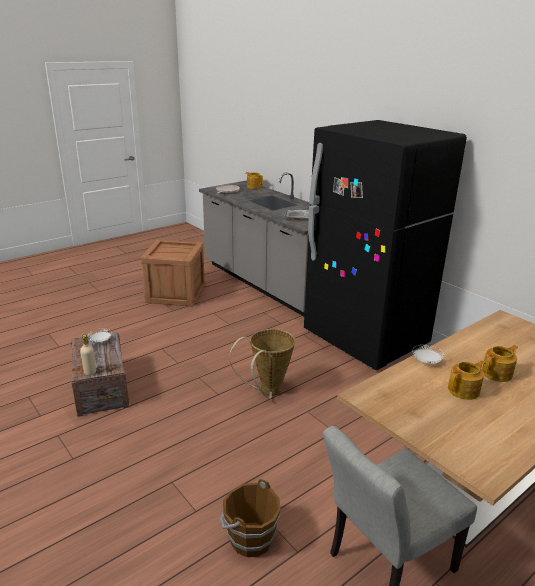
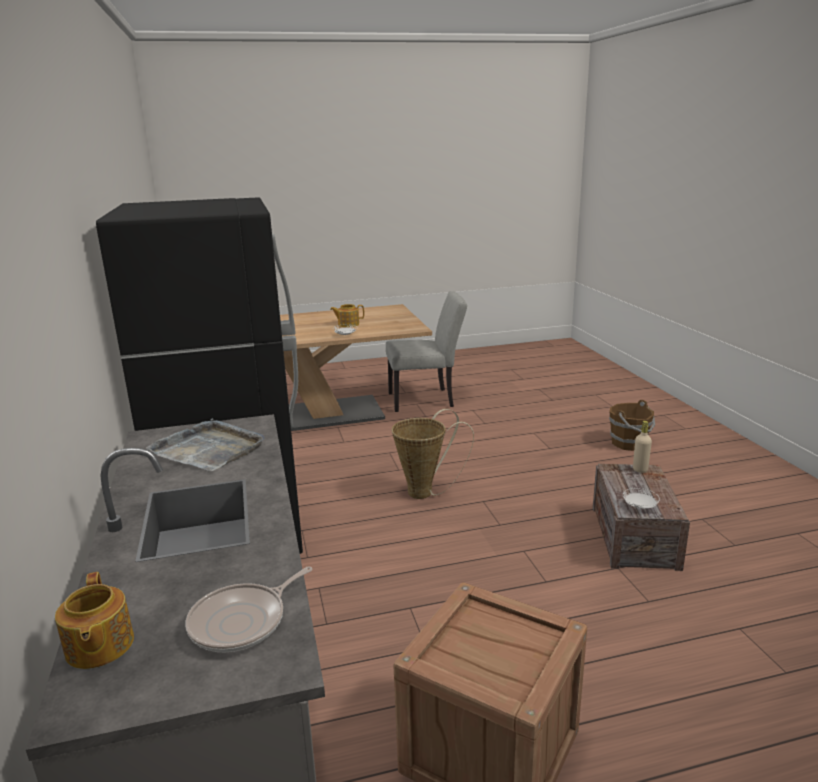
camera: 155 degrees left, 5 degrees down
brown bucket [220,479,281,557] -> brown bucket moved to [609,400,655,451]
teapot [482,345,518,382] -> none

